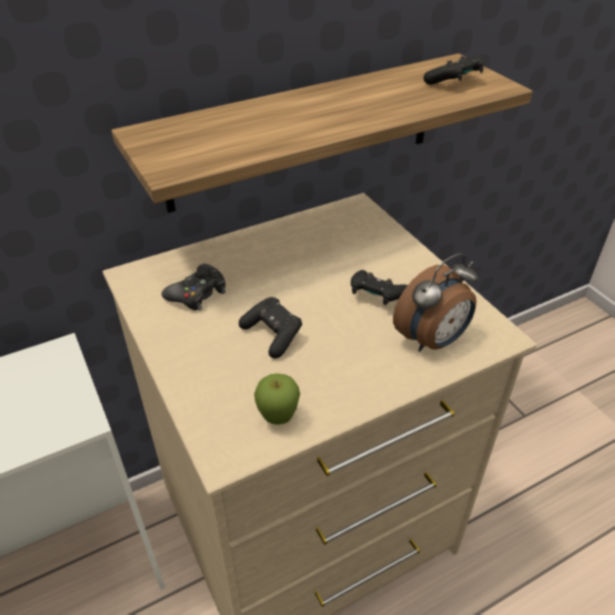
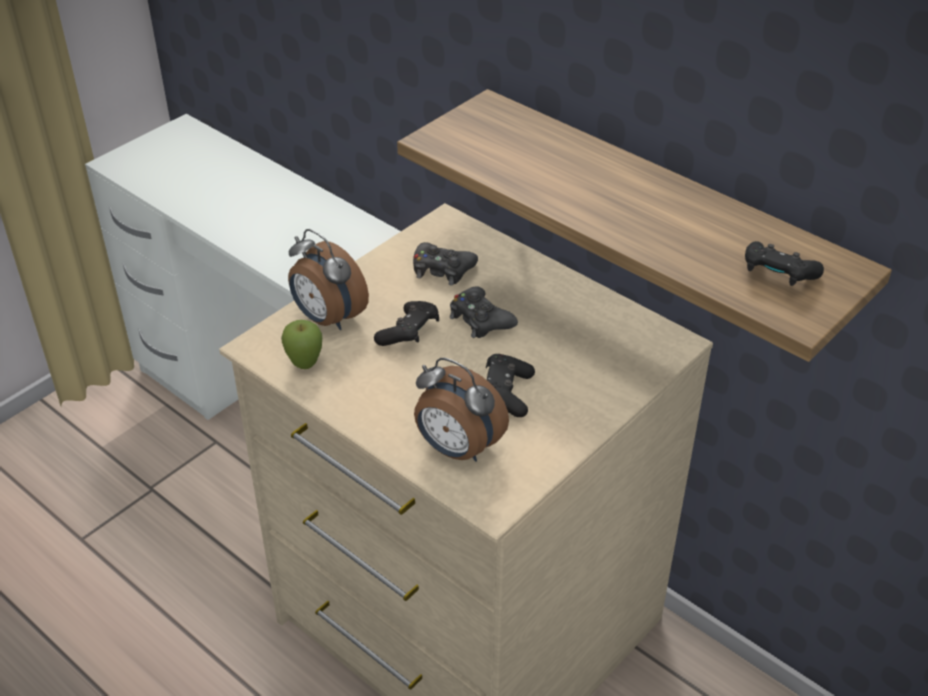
camera: 70 degrees right, 0 degrees up
none -> alarm clock [288,229,369,330]
none -> black game controller [450,286,518,338]

